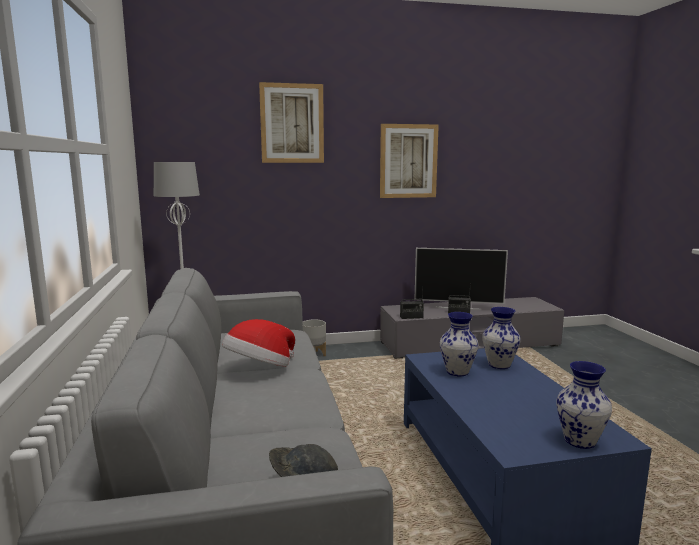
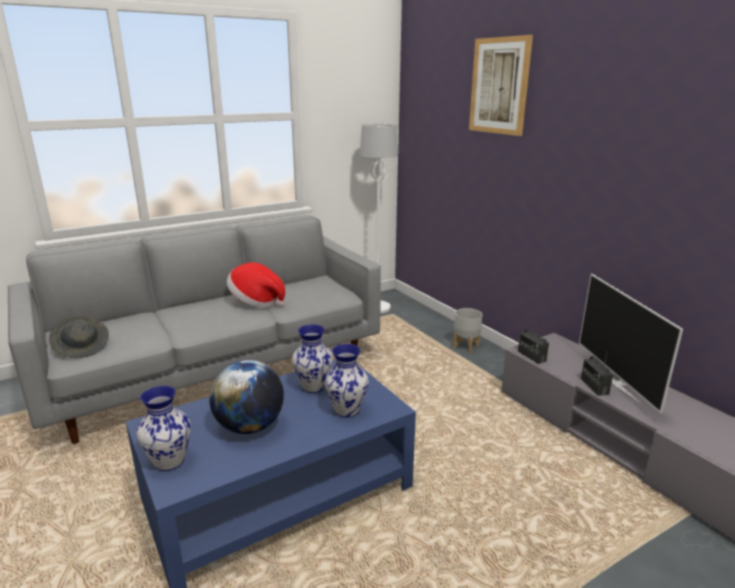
camera: 70 degrees right, 10 degrees up
picture [380,124,439,198] -> none
none -> globe [209,360,284,434]

